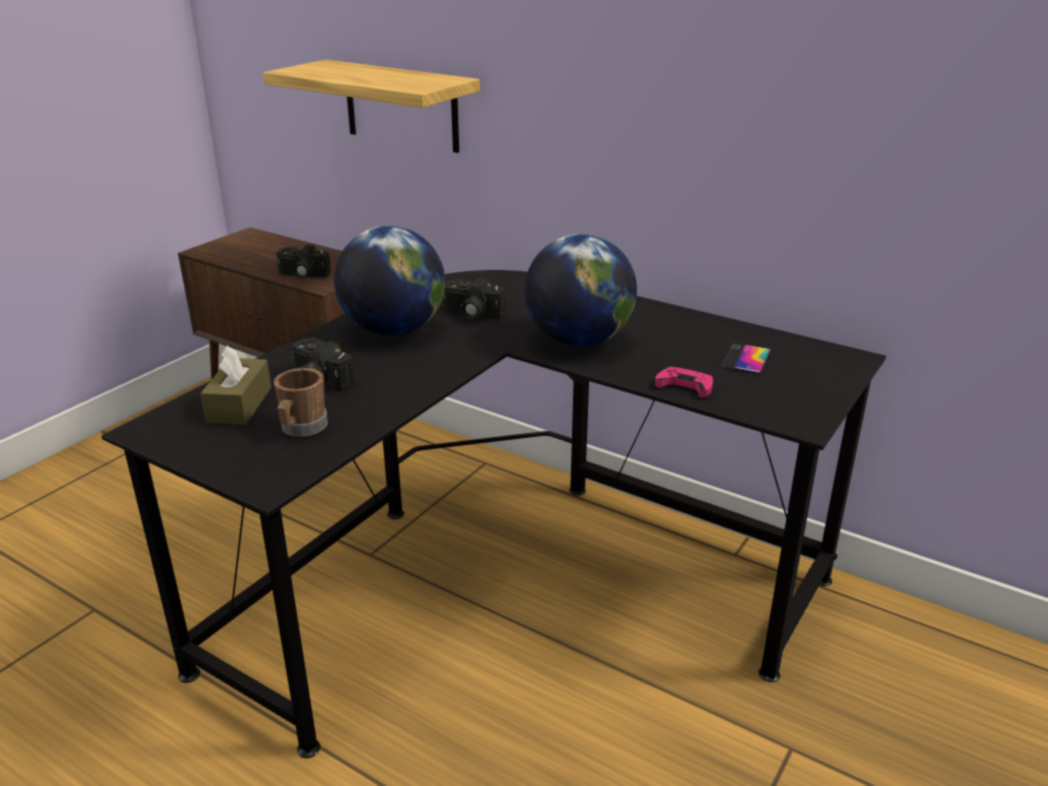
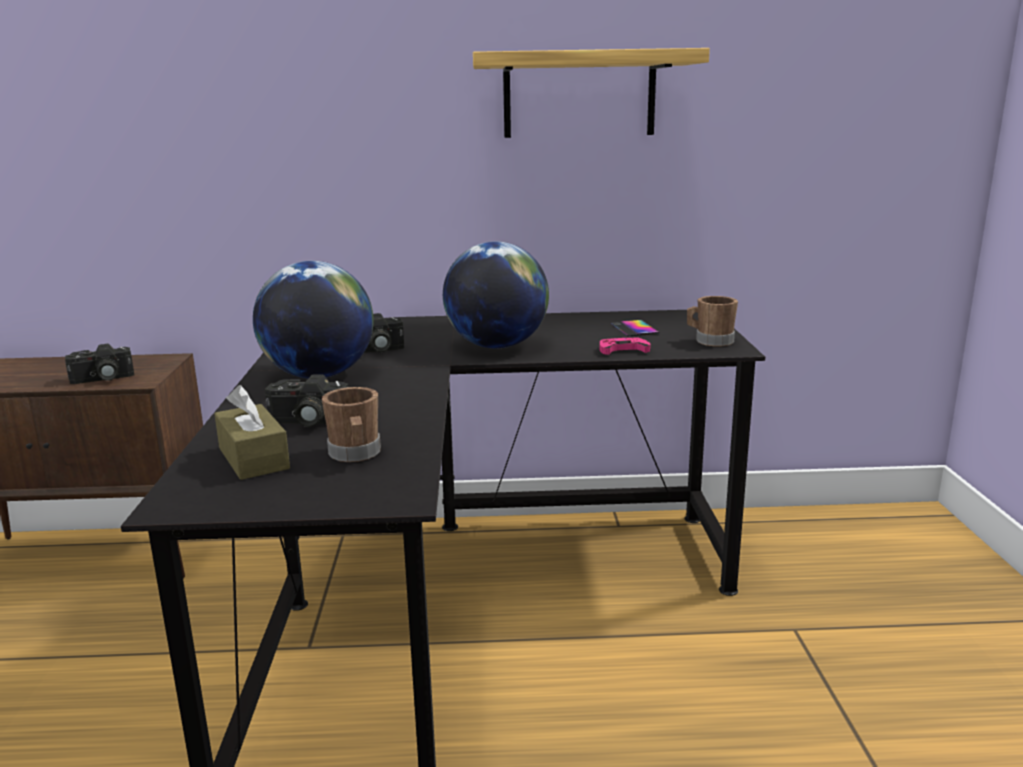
camera: 35 degrees left, 10 degrees down
shelf [263,60,480,153] -> shelf moved to [473,48,710,138]
none -> brown mug [687,296,738,346]

